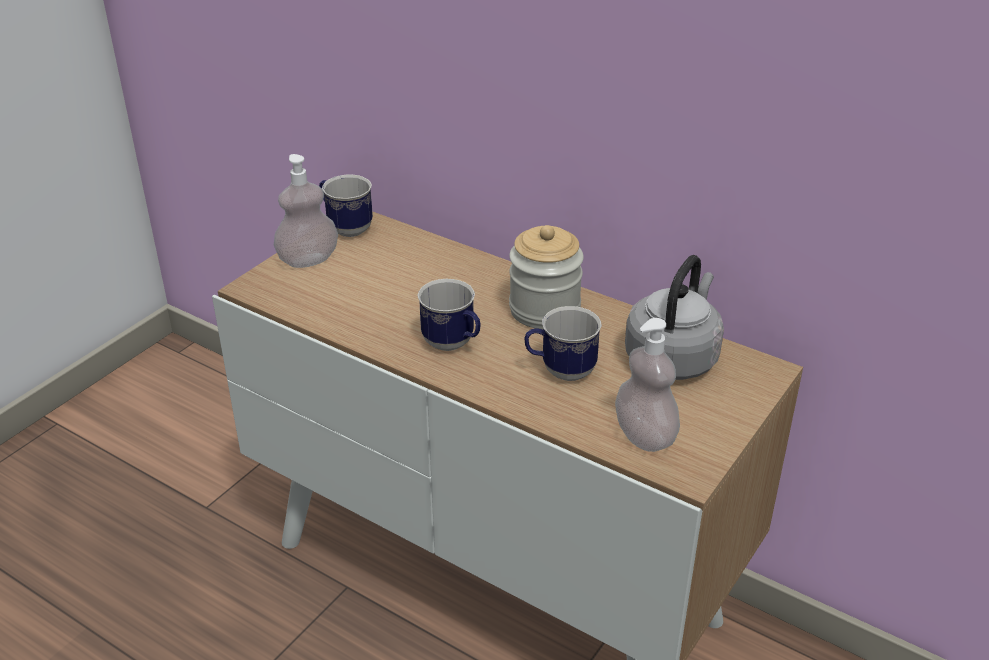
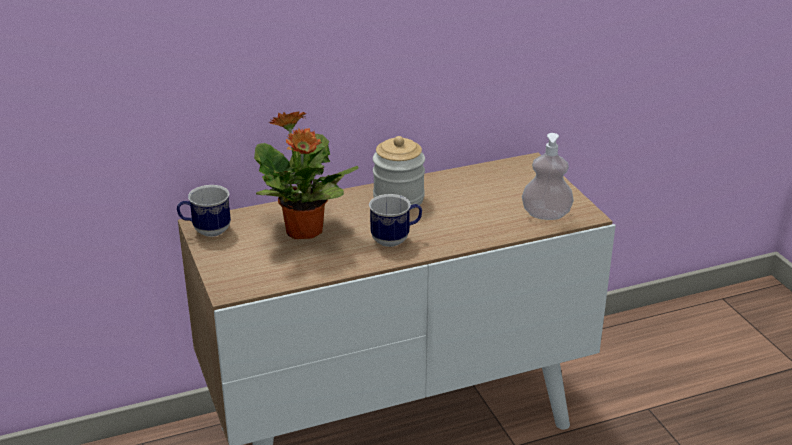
camera: 55 degrees left, 5 degrees down
soap dispenser [274,154,338,268] -> none
mug [524,306,602,381] -> none
grey kettle [625,255,724,380] -> none
none -> potted plant [254,112,359,239]

